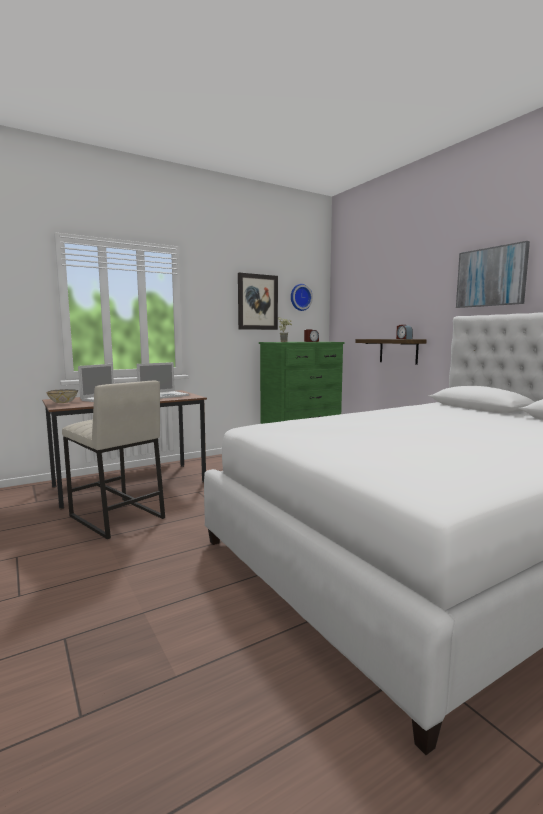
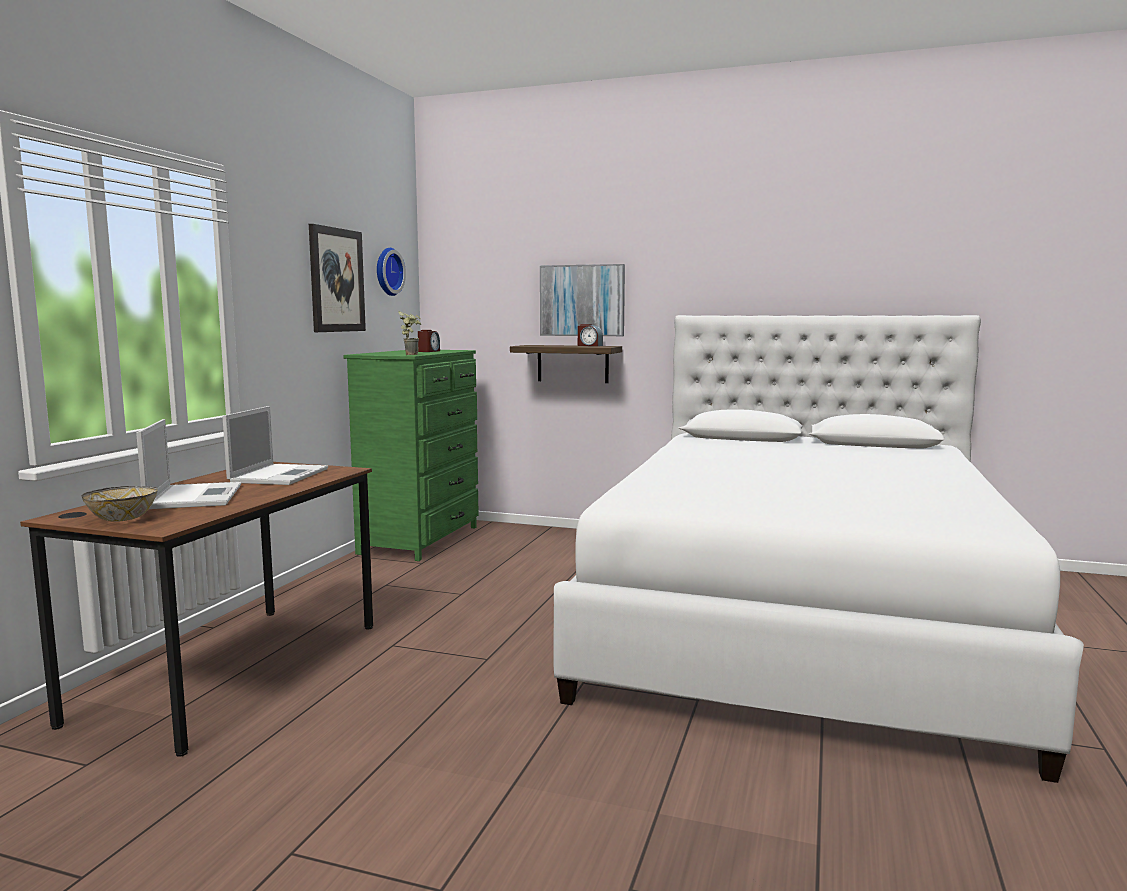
camera: 40 degrees left, 0 degrees up
beige stool [62,381,165,539] -> none
picture [456,241,530,308] -> picture moved to [540,264,625,336]

